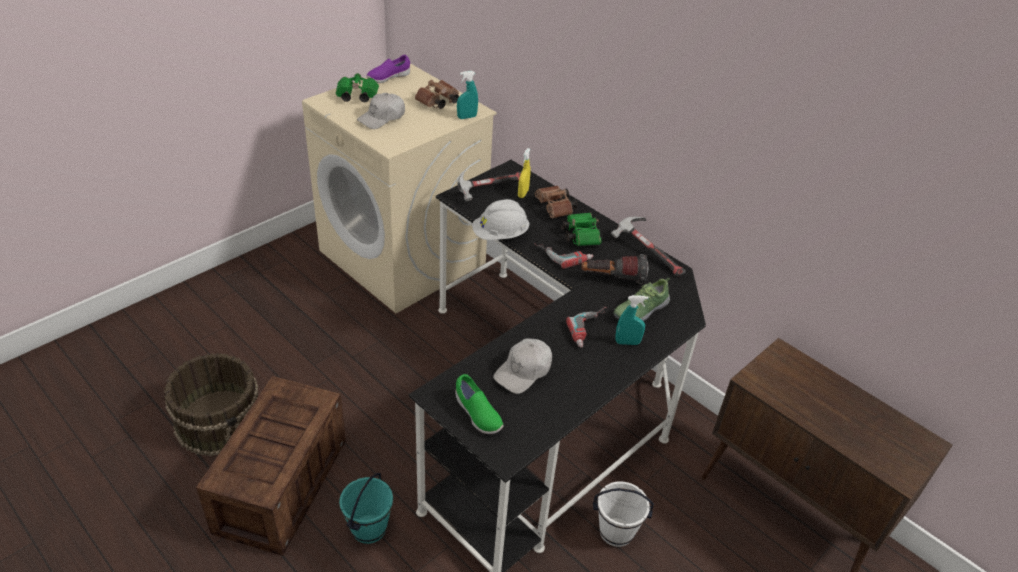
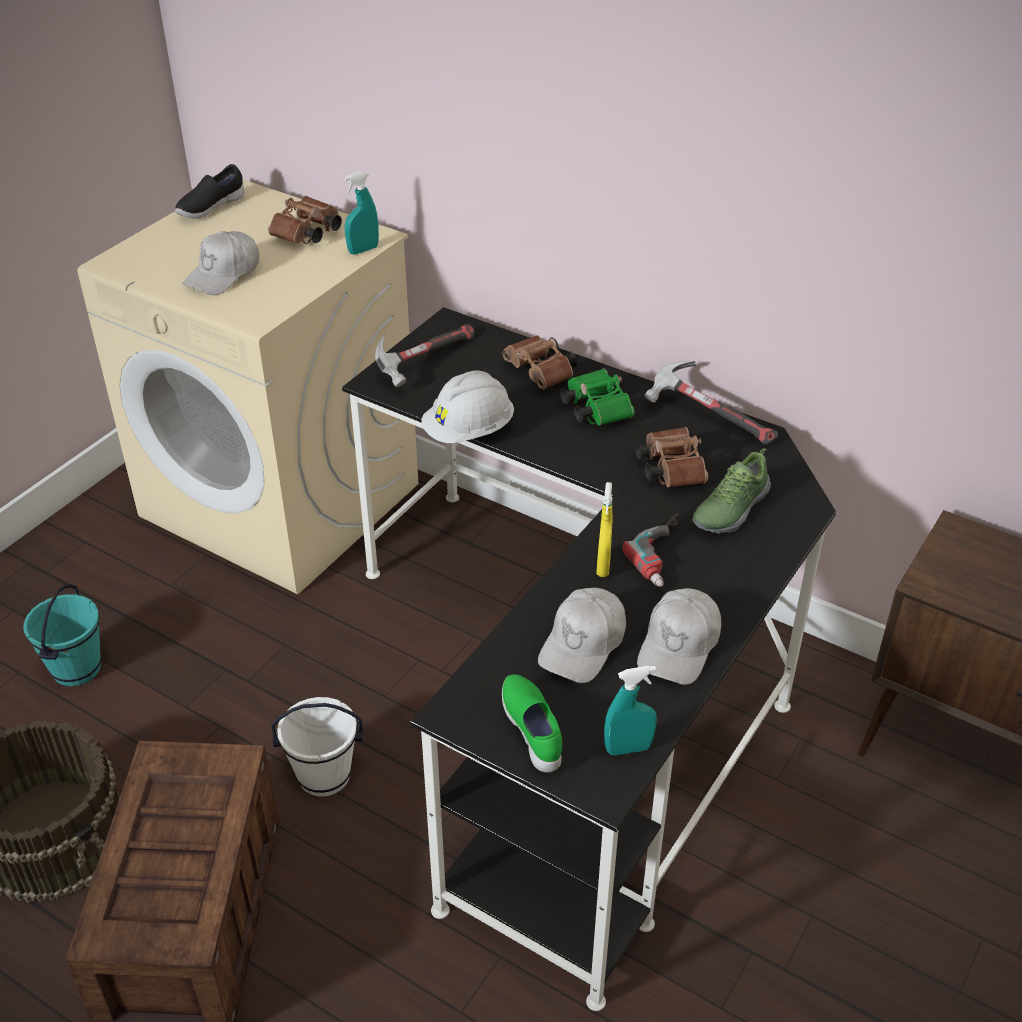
camera: 10 degrees left, 0 degrees up
green binoculars [336,73,379,102] -> none
turquoise bucket [339,473,393,544] -> turquoise bucket moved to [23,584,101,686]
purple shoe [366,55,410,83] -> black shoe [175,164,244,219]
green shoe [456,374,503,434] -> green shoe turned 150 degrees counterclockwise [502,674,562,773]
yellow spray bottle [518,148,531,198] -> yellow spray bottle moved to [596,482,613,577]
power drill [535,244,593,269] -> none
flashlight [581,254,648,284] -> brown binoculars [636,427,708,488]
white bucket [593,481,654,547] -> white bucket moved to [271,697,364,797]
turquoise spray bottle [615,295,648,345] -> turquoise spray bottle moved to [604,666,657,756]
none -> white cap [637,588,721,685]

